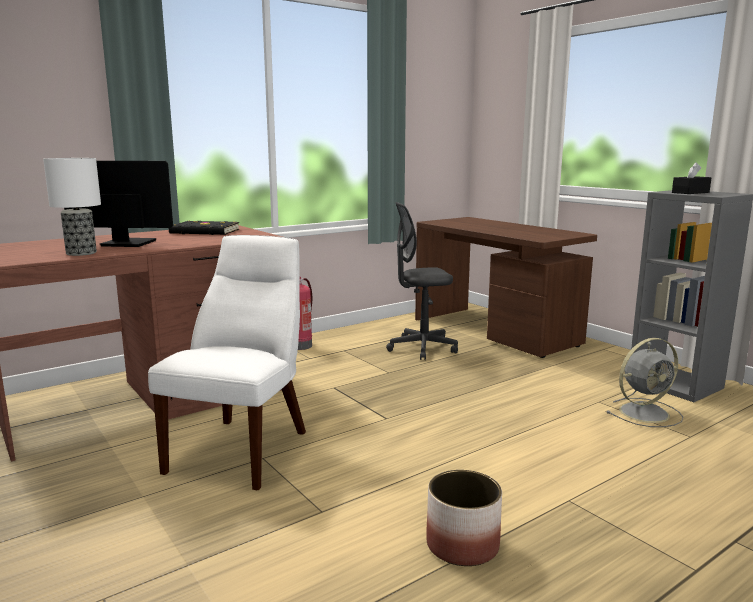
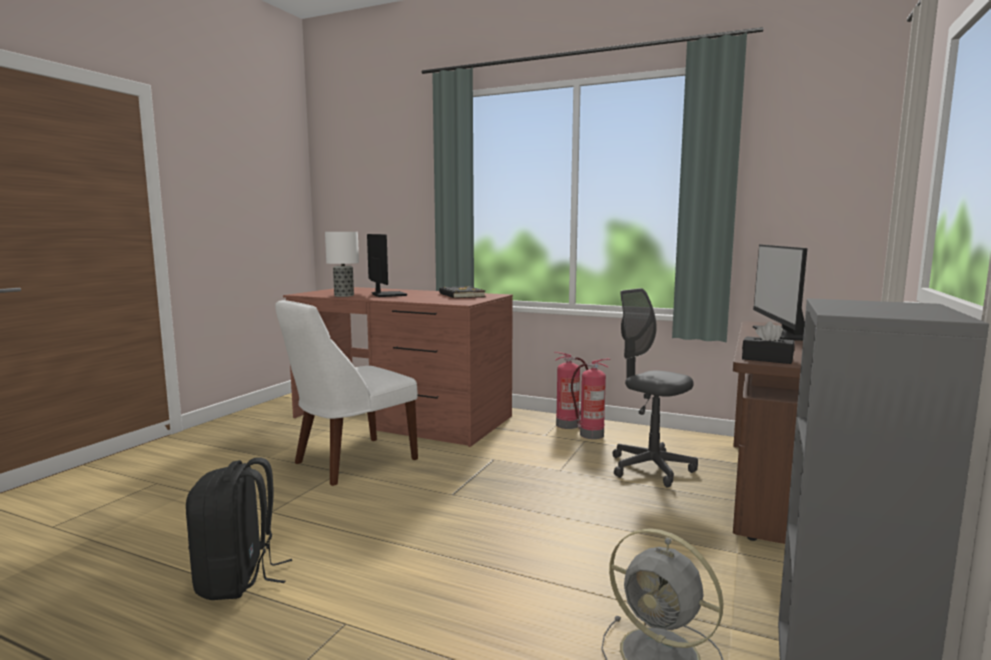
camera: 60 degrees right, 5 degrees down
white chair [148,235,306,490] -> white chair turned 150 degrees clockwise [275,300,418,486]
planter [426,470,502,566] -> black backpack [186,457,292,600]
black tissue box [672,162,711,194] -> black tissue box moved to [742,322,794,364]
none -> fire extinguisher [571,358,610,439]
none -> monitor [753,245,808,341]

